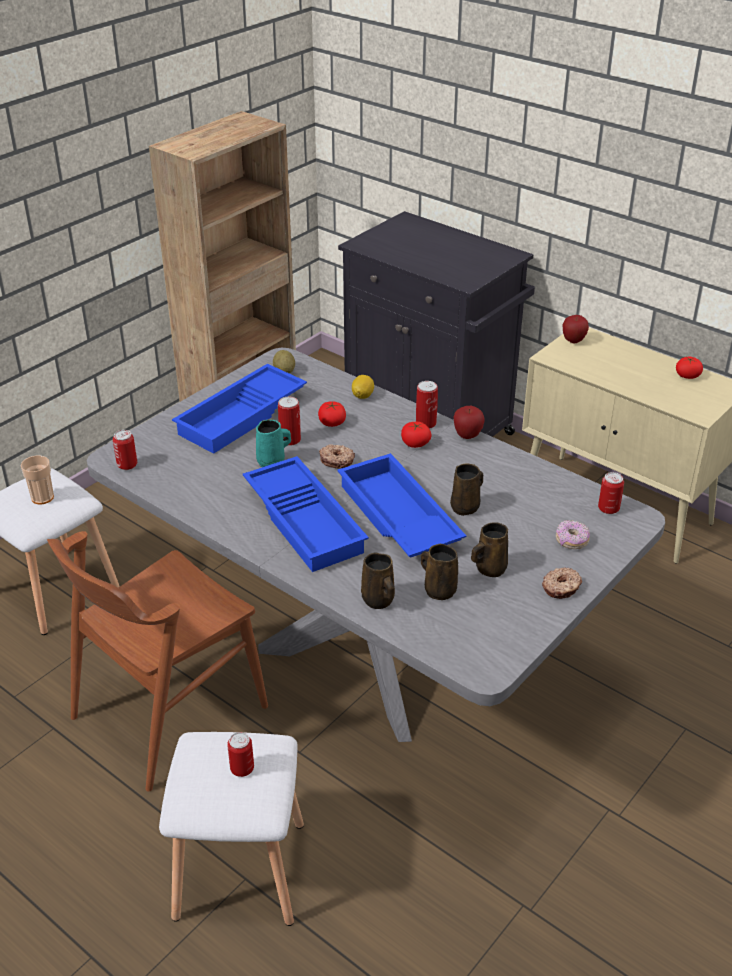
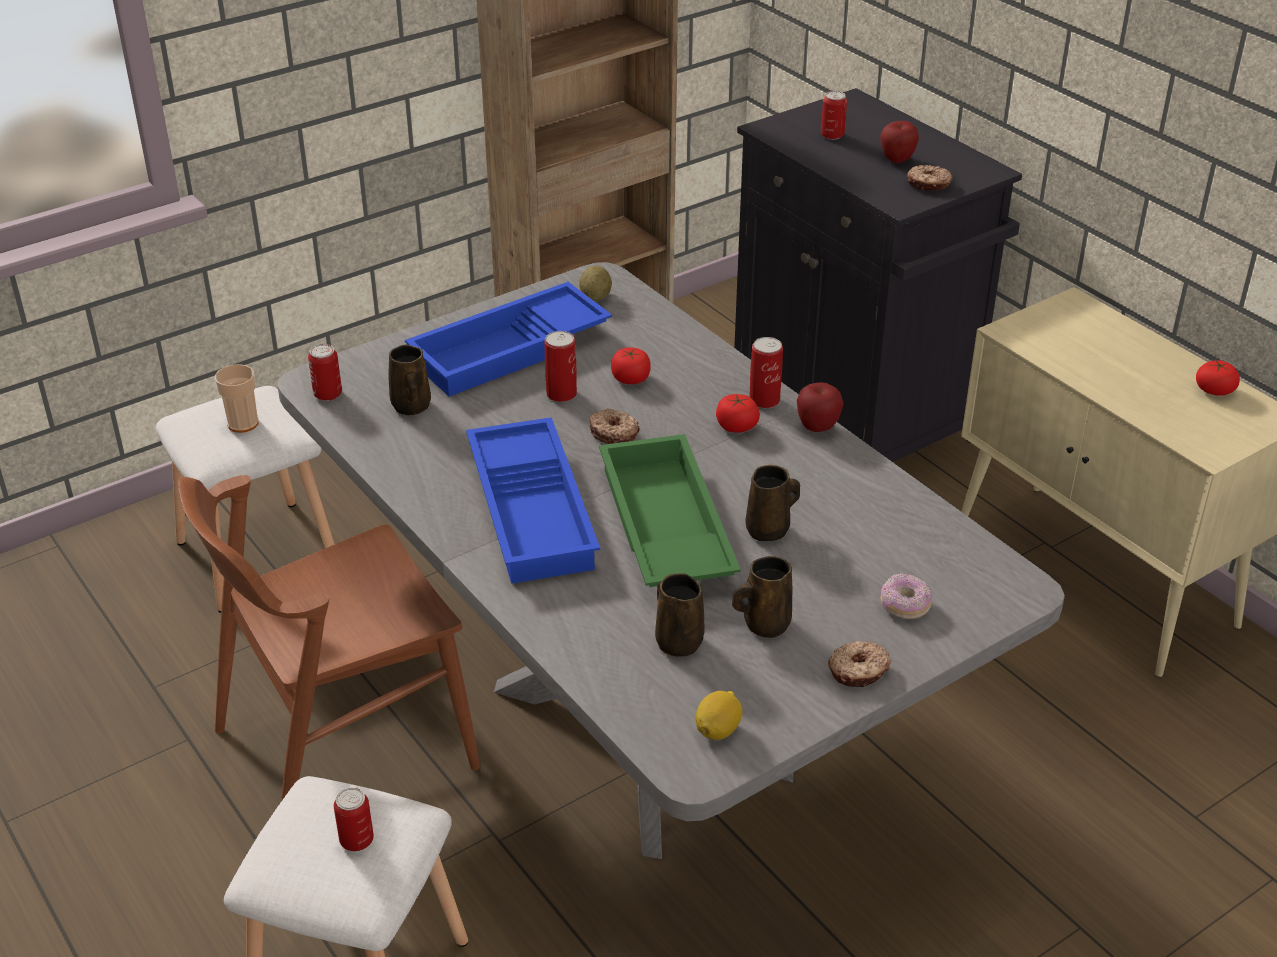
camera: 15 degrees right, 0 degrees up
turquoise mug [256,419,291,467] -> none
blue tray [337,453,466,558] -> green tray [599,434,741,587]
lemon [352,375,374,399] -> lemon moved to [696,691,742,740]
brown mug [361,553,395,609] -> brown mug moved to [388,345,431,415]
apple [563,315,589,343] -> apple moved to [880,121,919,163]
can [598,472,624,514] -> can moved to [821,91,847,140]
none -> donut [907,165,952,191]

